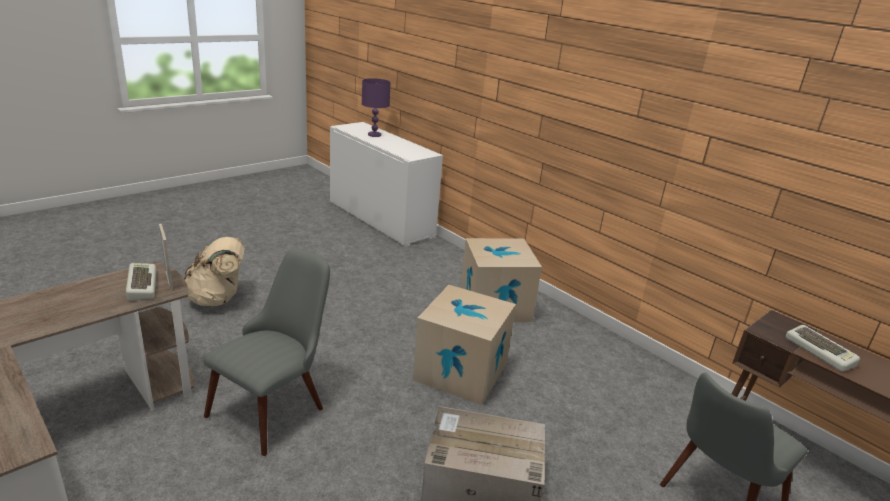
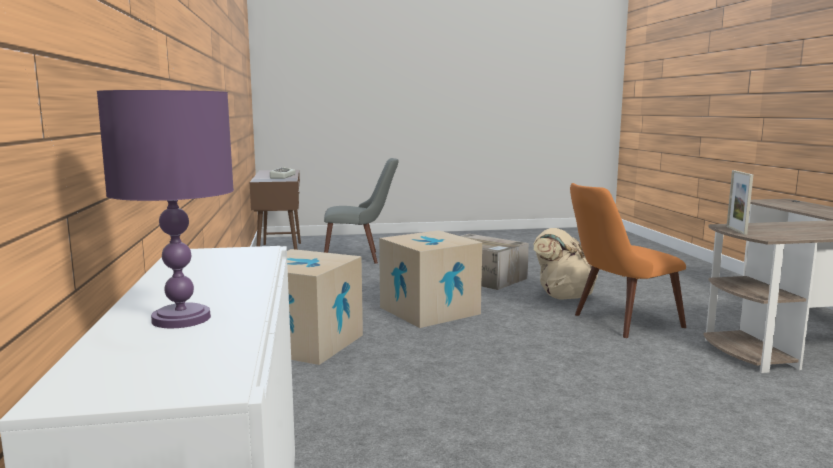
camera: 145 degrees left, 15 degrees down
keyboard [126,263,156,301] -> none
beige backpack [184,237,245,306] -> beige backpack moved to [533,228,598,300]
grey chair [204,249,330,456] -> orange chair [570,183,686,338]

